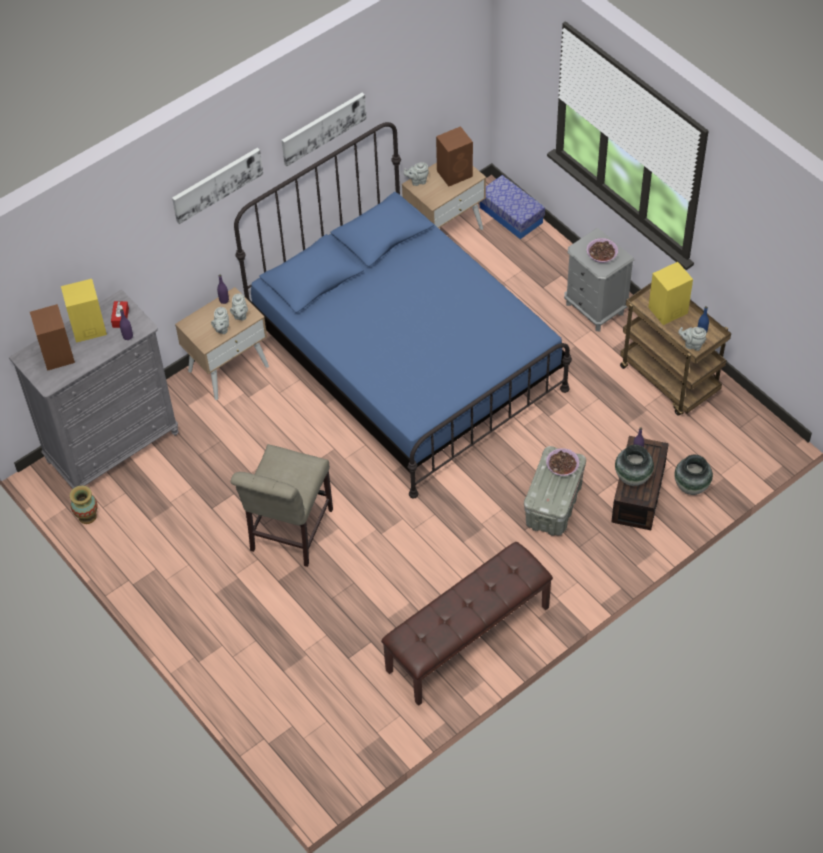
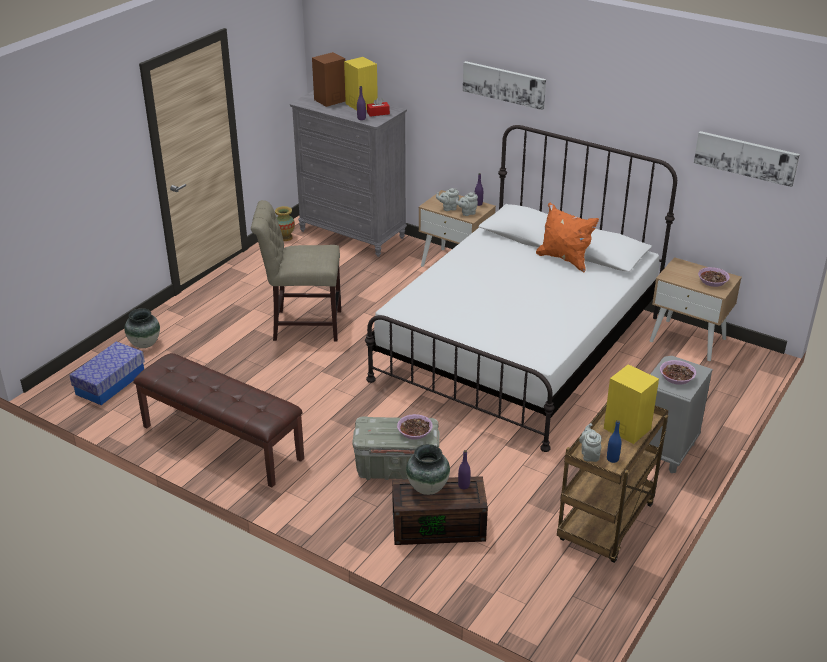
camera: 70 degrees right, 20 degrees down
blue bed [234,122,572,498] -> white bed [365,125,677,452]
picture [282,93,367,166] -> picture moved to [694,131,800,187]
grey teapot [403,162,429,186] -> none
brown speaker [436,126,473,186] -> bowl [698,267,730,287]
storage box [480,175,545,239] -> storage box moved to [69,342,145,405]
vase [674,455,713,495] -> vase moved to [124,308,160,348]
none -> orange pillow [536,203,599,272]

